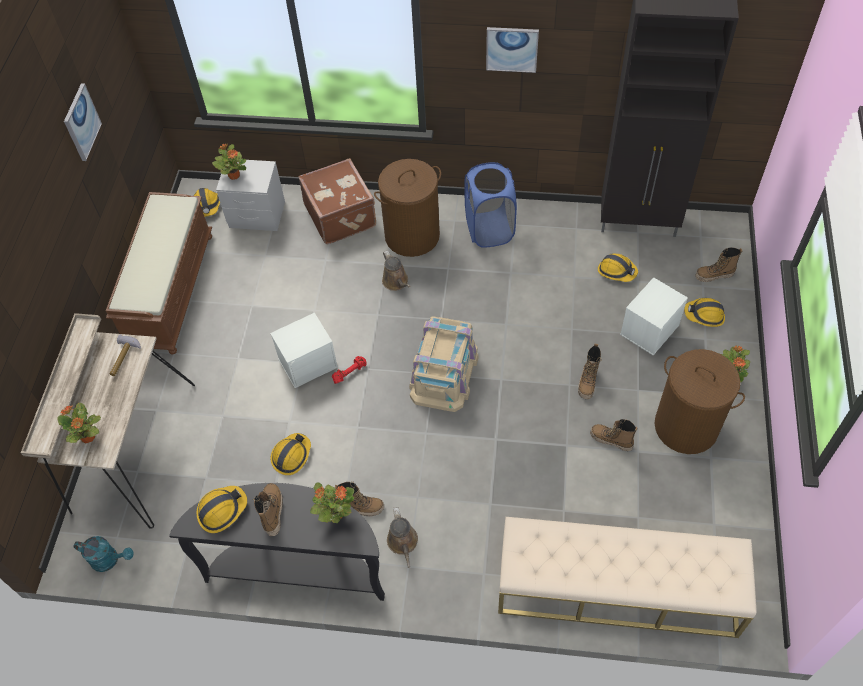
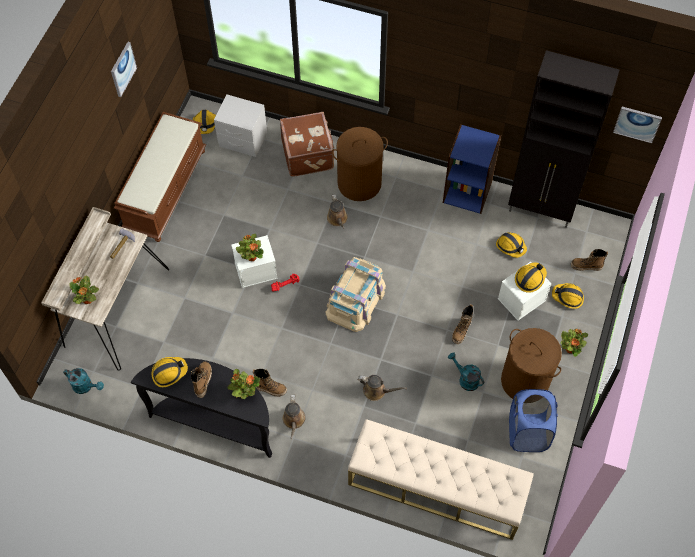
camera: 10 degrees right, 5 degrees up
potted plant [212,144,246,180] -> potted plant moved to [236,234,264,261]
hard hat [270,433,311,475] -> hard hat moved to [515,263,547,293]
blue laundry basket [464,162,517,248] -> blue laundry basket moved to [509,389,558,452]
picture [486,27,539,73] -> picture moved to [613,107,662,143]
boot [590,419,638,451] -> turquoise watering can [448,352,484,391]
none -> brown watering can [358,375,407,401]
none -> blue bookcase [443,124,501,214]

